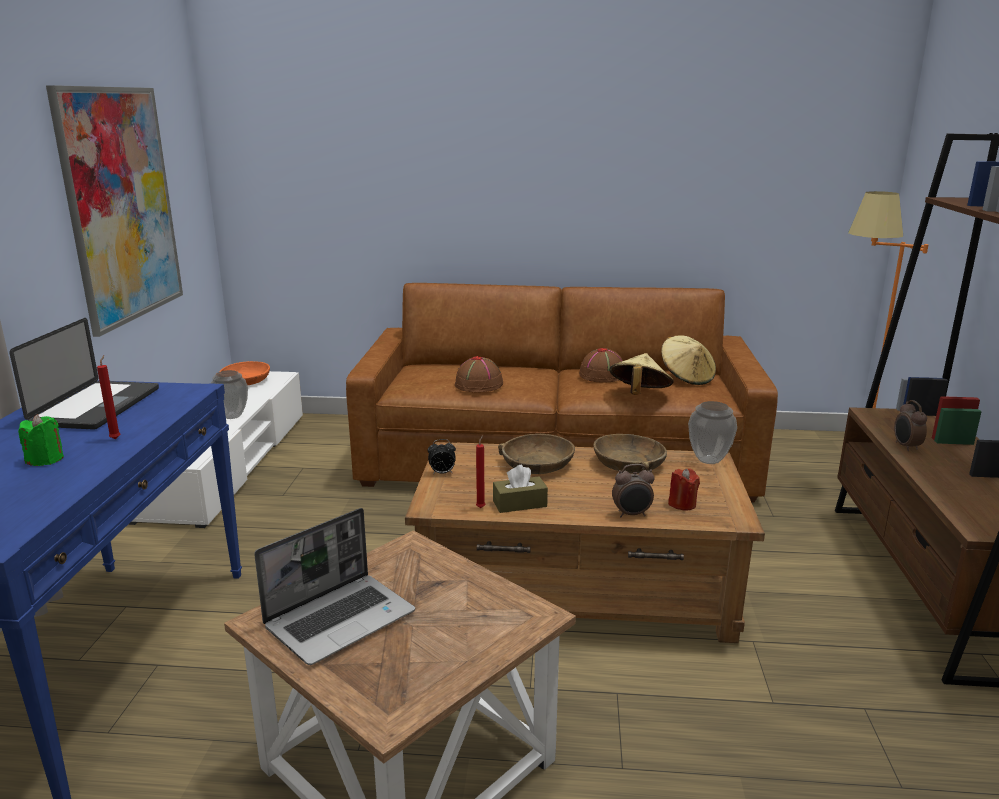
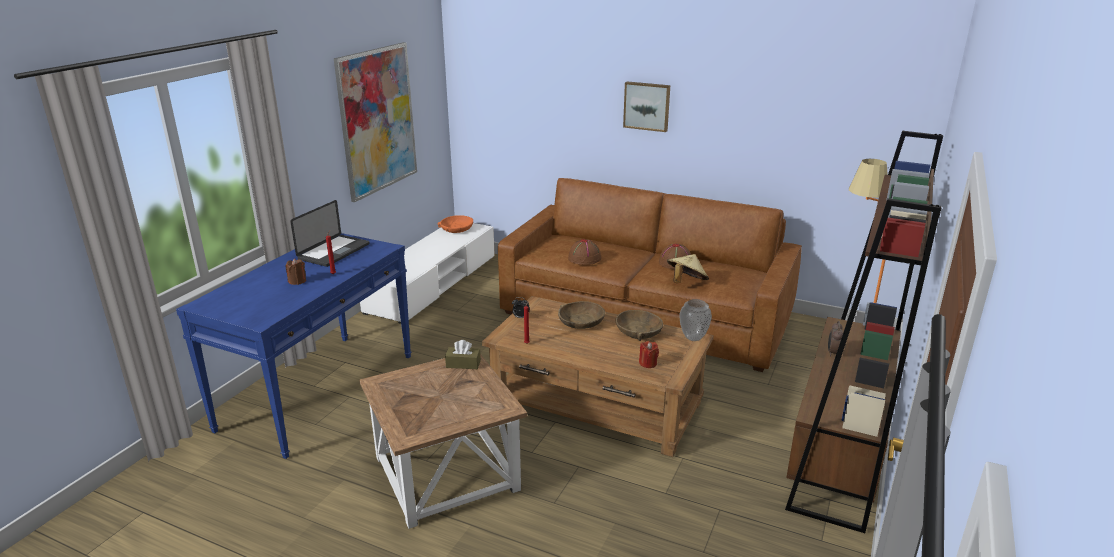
camera: 20 degrees right, 5 degrees up
green candle [18,414,64,466] -> brown candle [286,259,306,285]
vase [211,370,248,419] -> none
laptop [254,508,415,665] -> none
brown tissue box [493,465,548,513] -> brown tissue box moved to [445,340,481,369]
alarm clock [612,464,654,517] -> none
beige hat [661,335,716,385] -> none
none -> picture [623,81,670,132]

